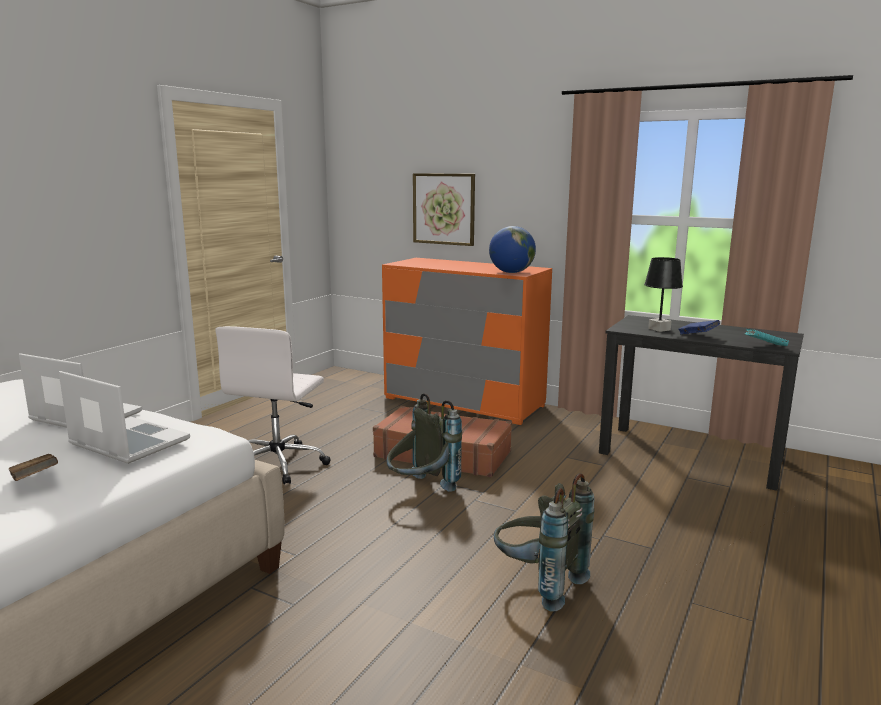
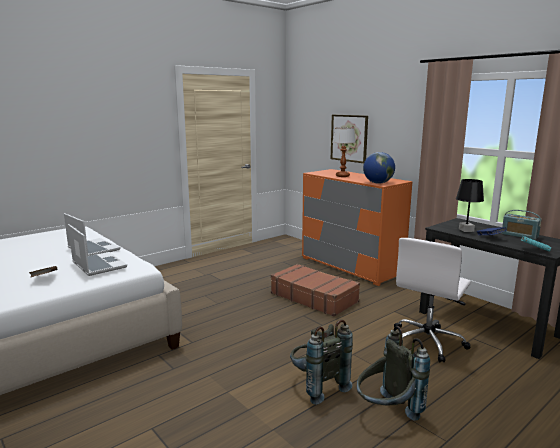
camera: 20 degrees right, 0 degrees up
white office chair [215,326,331,484] -> white office chair moved to [394,238,471,362]
grey backpack [387,393,462,492] -> grey backpack moved to [357,326,430,421]
none -> table lamp [332,128,356,177]
none -> radio [502,210,542,240]

